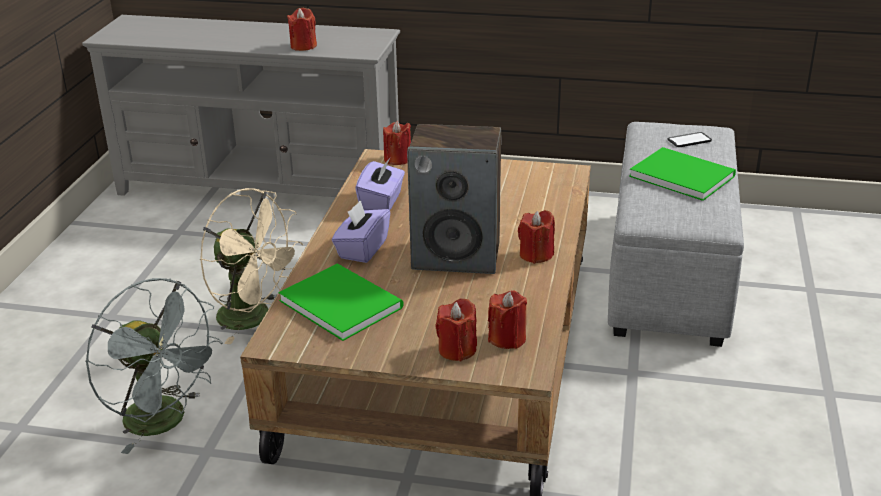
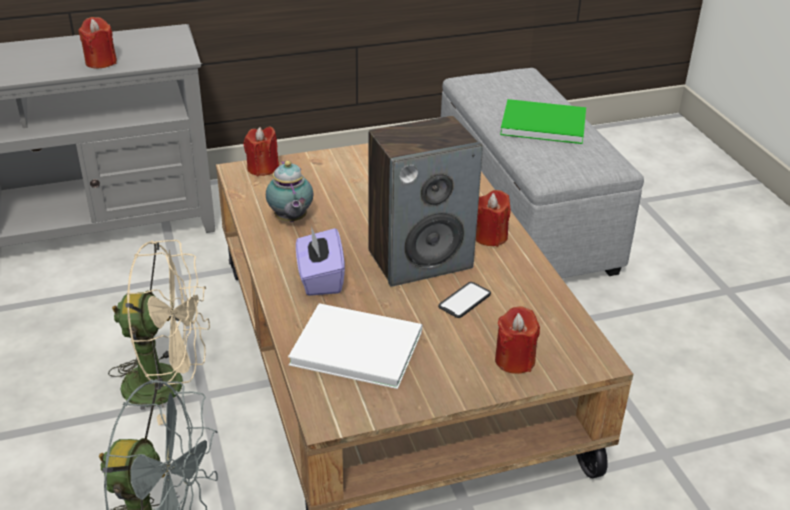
camera: 30 degrees left, 5 degrees up
green book [278,263,404,341] -> white book [288,303,422,389]
purple tissue box [355,158,405,210] -> teapot [266,161,313,222]
red candle [488,290,527,349] -> none
phone [667,132,712,147] -> phone moved to [438,282,491,318]

